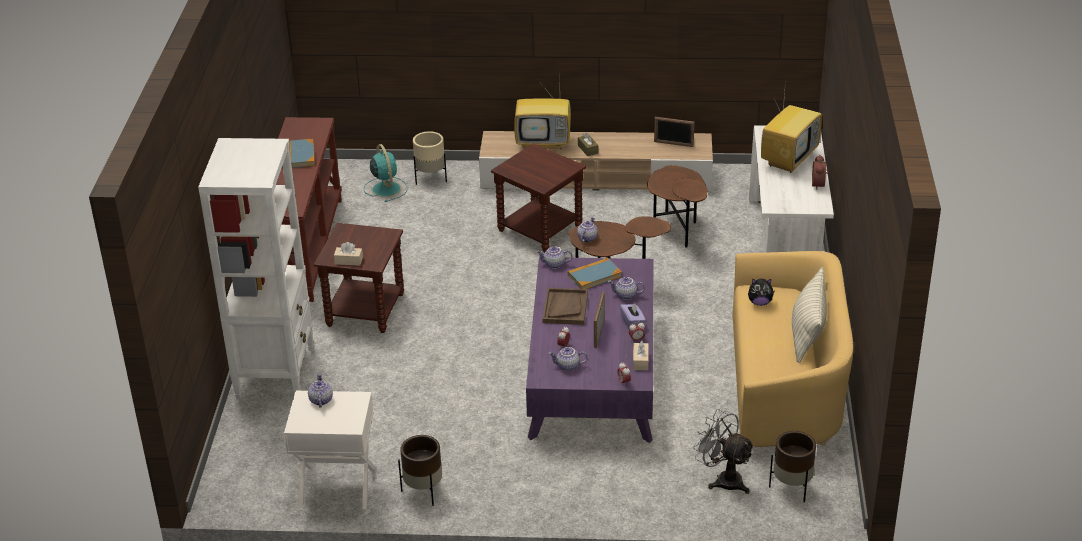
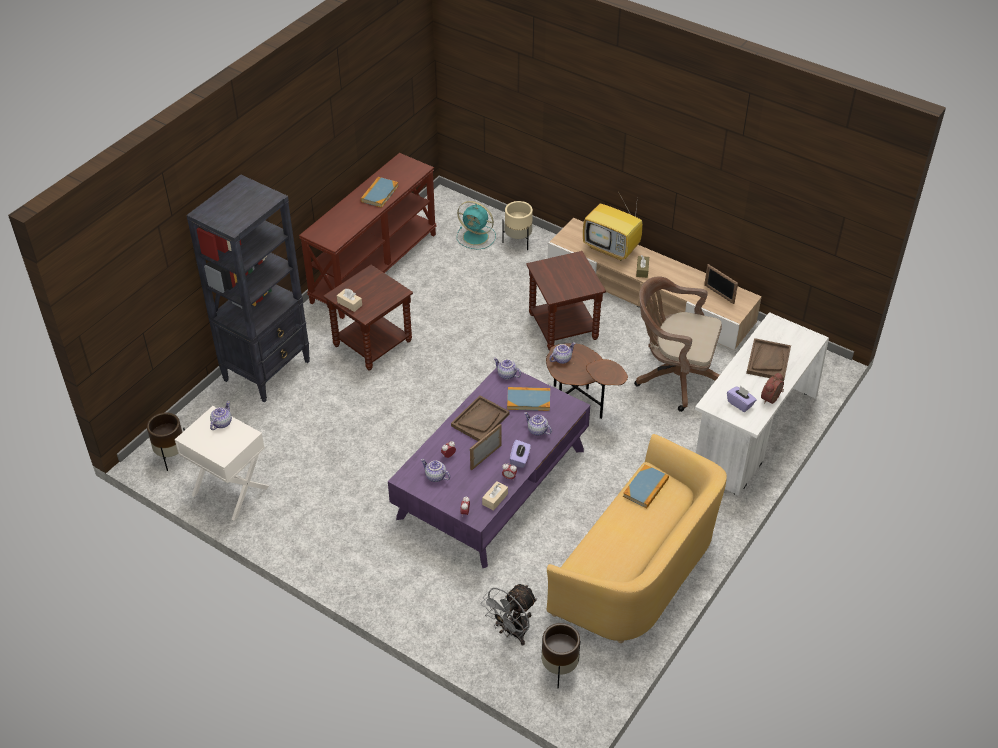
camera: 30 degrees right, 10 degrees up
white bookcase [198,138,314,399] -> black bookcase [186,175,310,403]
turquoise fan [364,144,407,202] -> turquoise fan turned 105 degrees clockwise [457,201,496,250]
brown planter [398,435,442,506] -> brown planter moved to [147,412,185,471]
brown side table [647,165,708,248] -> brown office chair [634,277,722,412]
grey fan [693,409,755,494] -> grey fan turned 120 degrees counterclockwise [481,584,537,646]
plush toy [748,279,775,306] -> book [623,465,669,508]
television [761,80,822,173] -> brown tray [746,338,791,381]
pillow [792,267,827,363] -> none
none -> purple tissue box [727,386,757,412]

